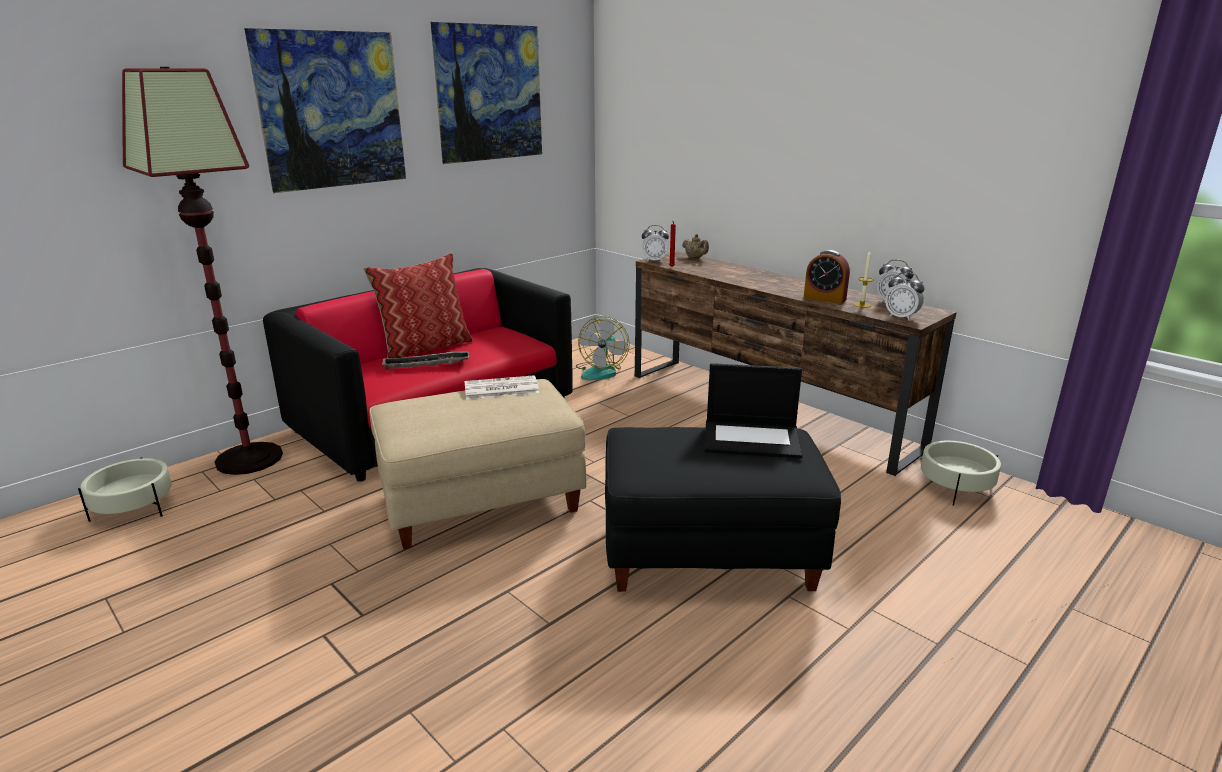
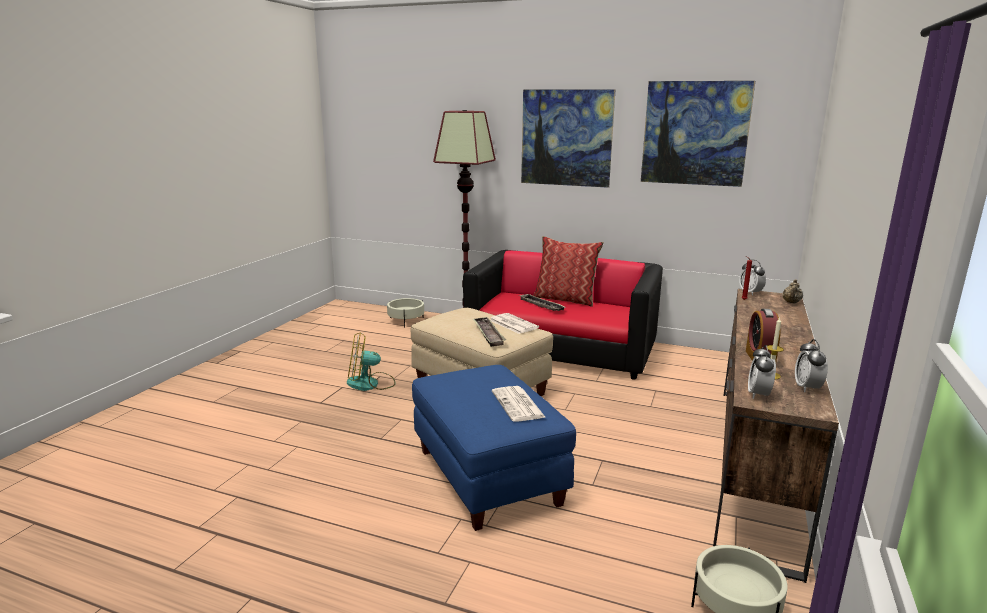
camera: 65 degrees right, 5 degrees down
fan [576,316,630,380] -> fan moved to [347,332,396,391]
black ottoman [605,427,841,592] -> blue ottoman [412,365,576,531]
laptop [705,363,803,458] -> newspaper [492,386,546,422]
none -> tray [472,317,506,347]

